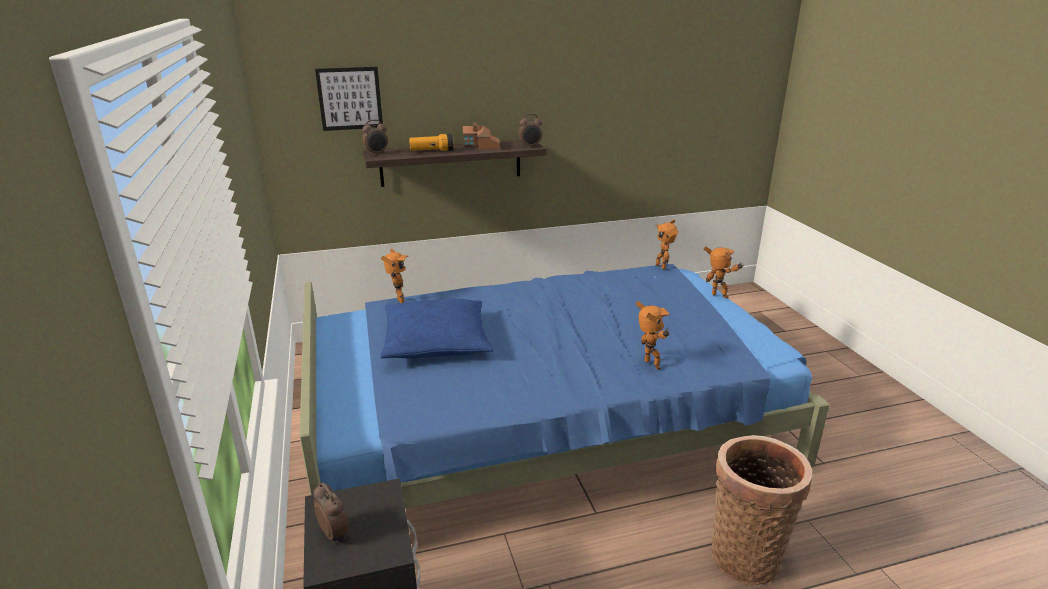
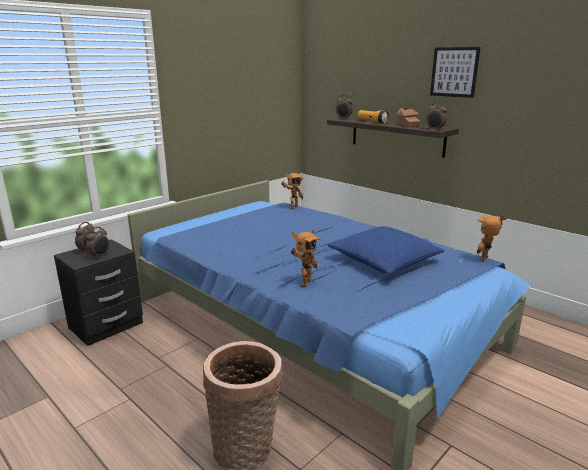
camera: 60 degrees right, 5 degrees down
picture [315,67,383,131] -> picture moved to [430,47,481,98]
blue pillow [380,299,493,358] -> blue pillow moved to [327,226,445,274]
toy robot [704,246,743,299] -> none
none -> alarm clock [86,227,109,259]

